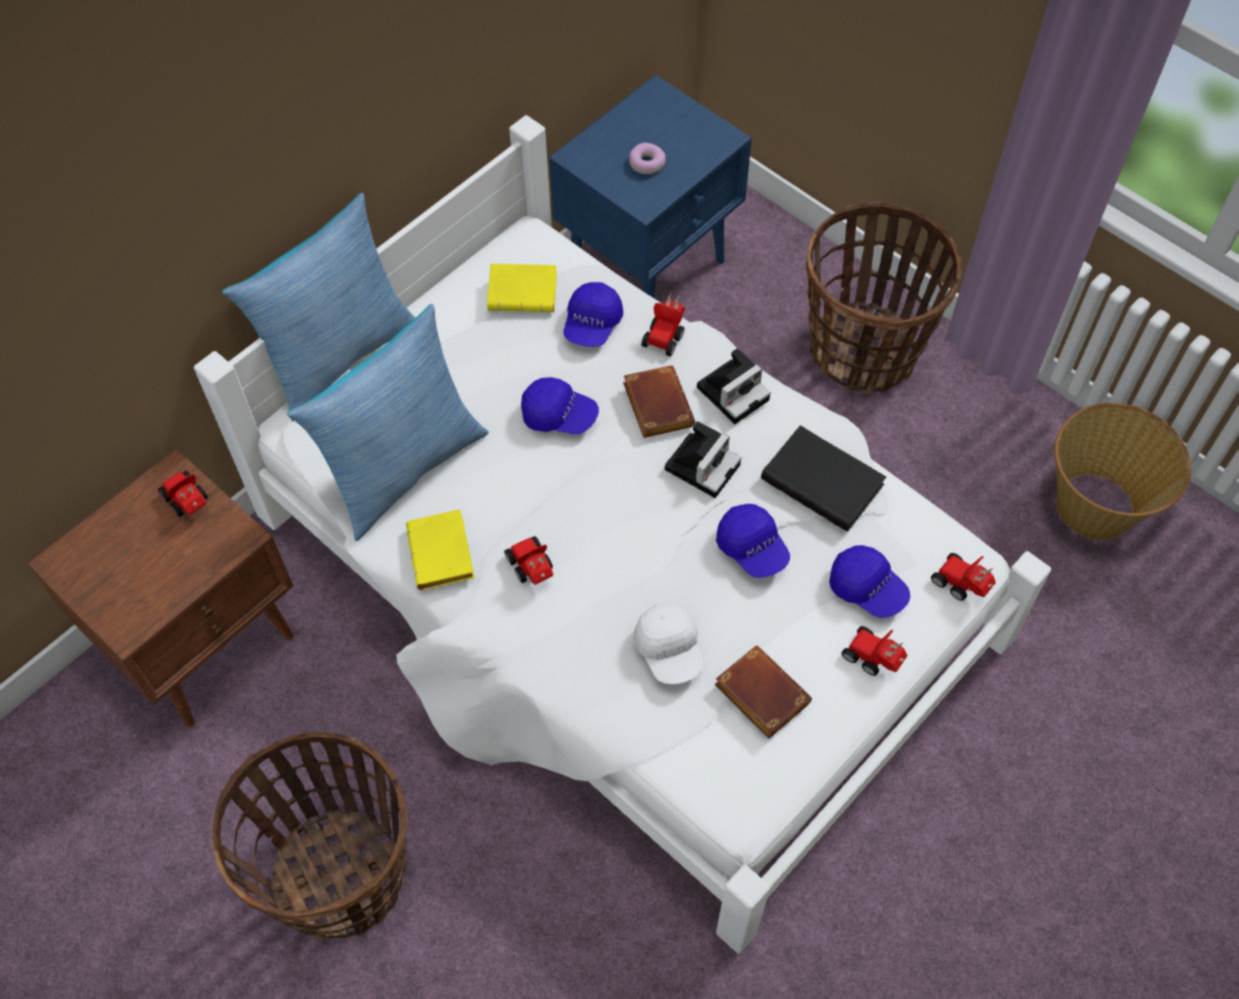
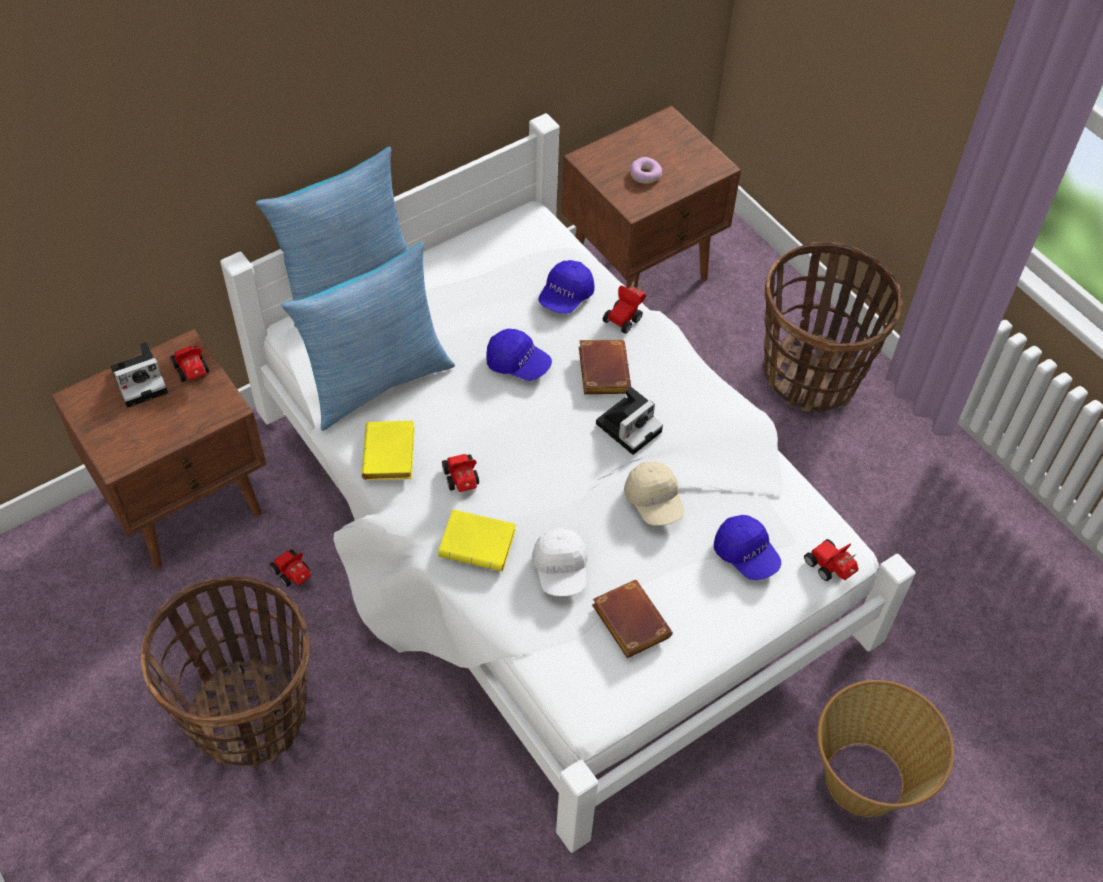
camera: 10 degrees right, 5 degrees down
yellow book [487,264,557,312] -> yellow book moved to [438,509,516,571]
blue nightstand [549,75,752,298] -> brown nightstand [562,106,741,288]
camera [697,348,771,424] -> camera moved to [111,342,168,407]
blue cap [716,504,790,578] -> beige cap [624,462,684,526]
black book [761,425,886,532] -> none
toy car [841,626,907,676] -> toy car moved to [269,549,311,587]
basket [1055,403,1191,540] -> basket moved to [817,680,954,817]

